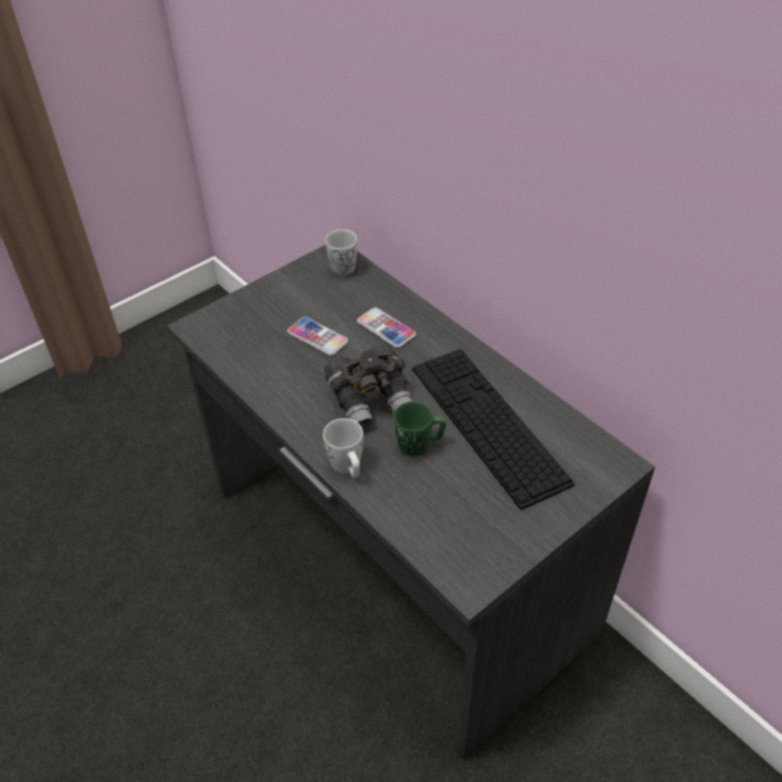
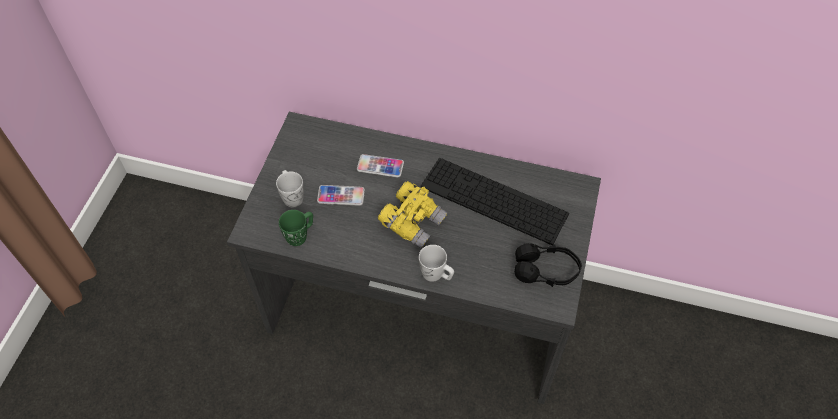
camera: 35 degrees left, 10 degrees up
white mug [325,229,357,276] -> white mug moved to [276,170,304,207]
grey binoculars [325,344,412,429] -> yellow binoculars [378,181,448,249]
green mug [393,401,446,456] -> green mug moved to [279,210,313,246]
none -> black headphones [514,243,582,287]

